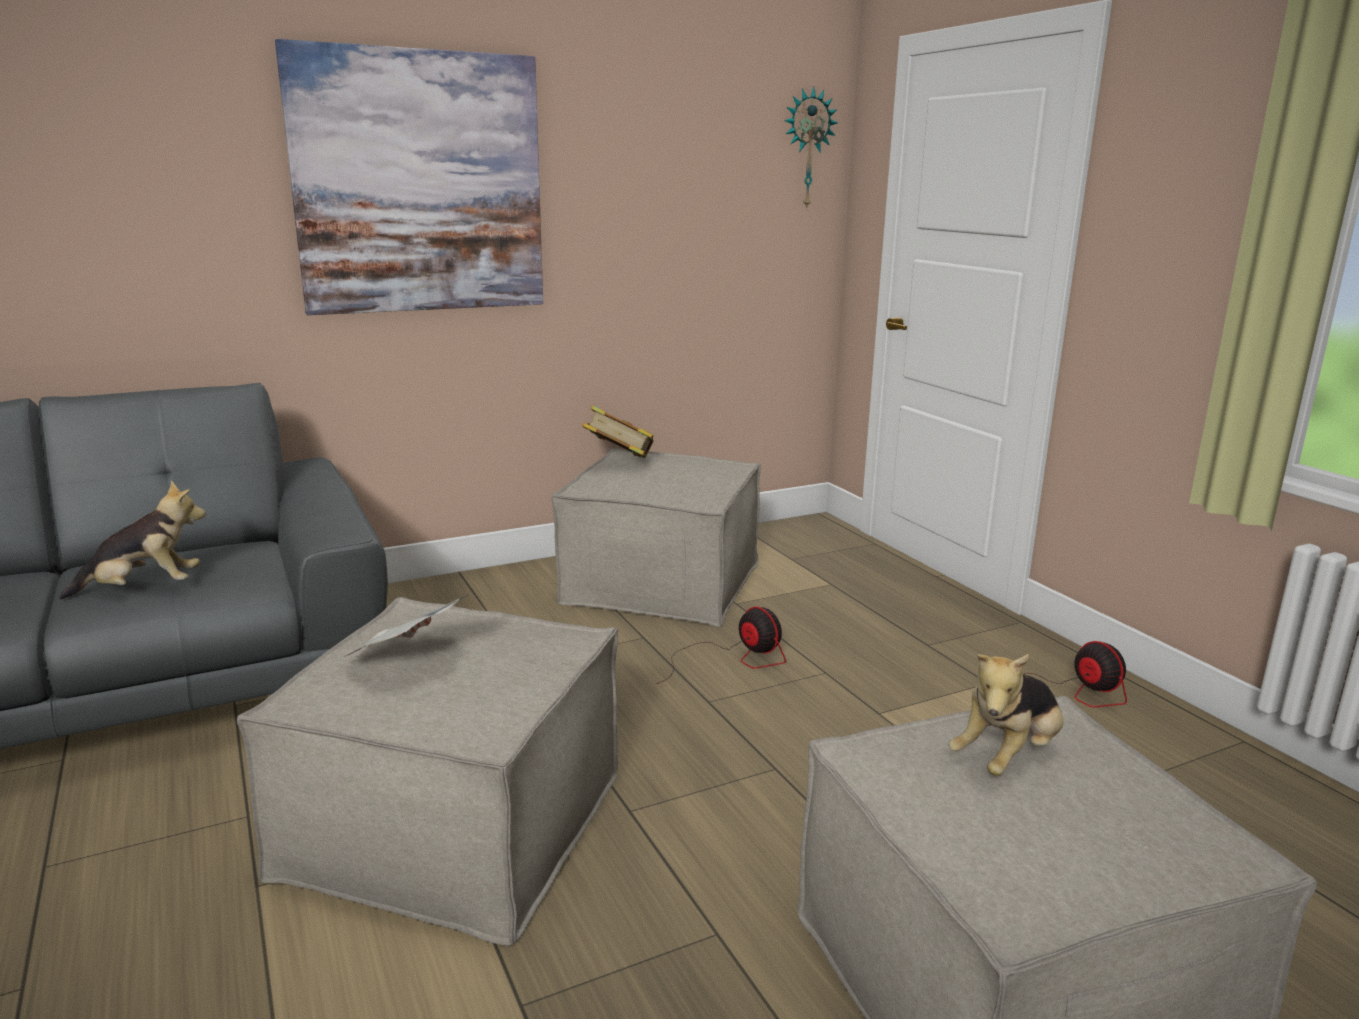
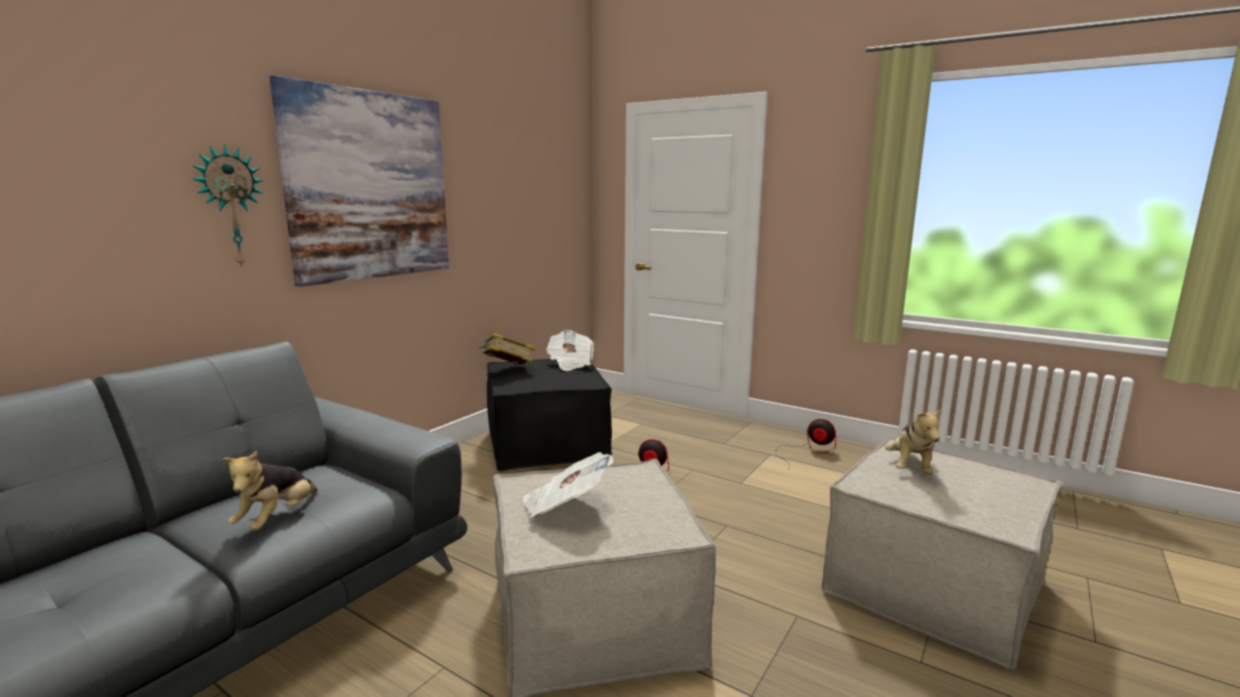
camera: 30 degrees left, 5 degrees down
plush toy [59,481,206,599] -> plush toy turned 150 degrees clockwise [223,450,317,531]
beige ottoman [551,448,761,627] -> black ottoman [487,359,612,471]
wall clock [784,86,838,210] -> wall clock moved to [192,144,264,268]
none -> newspaper [546,330,594,371]

